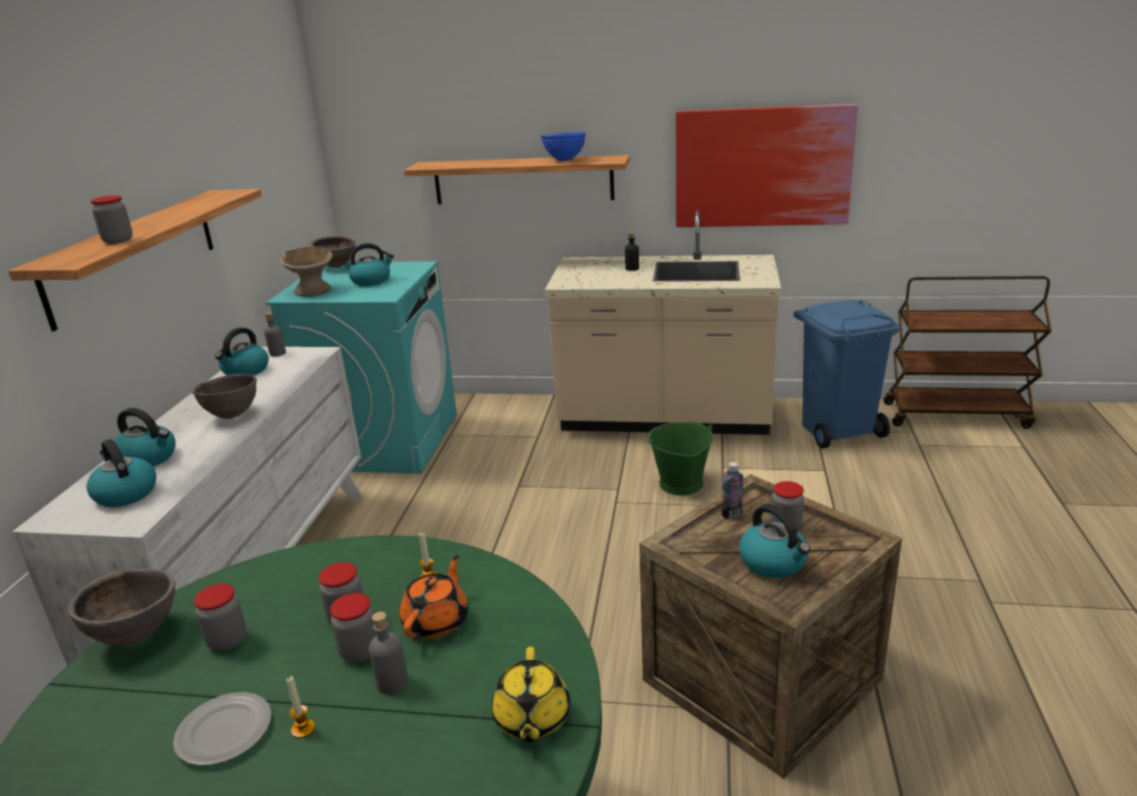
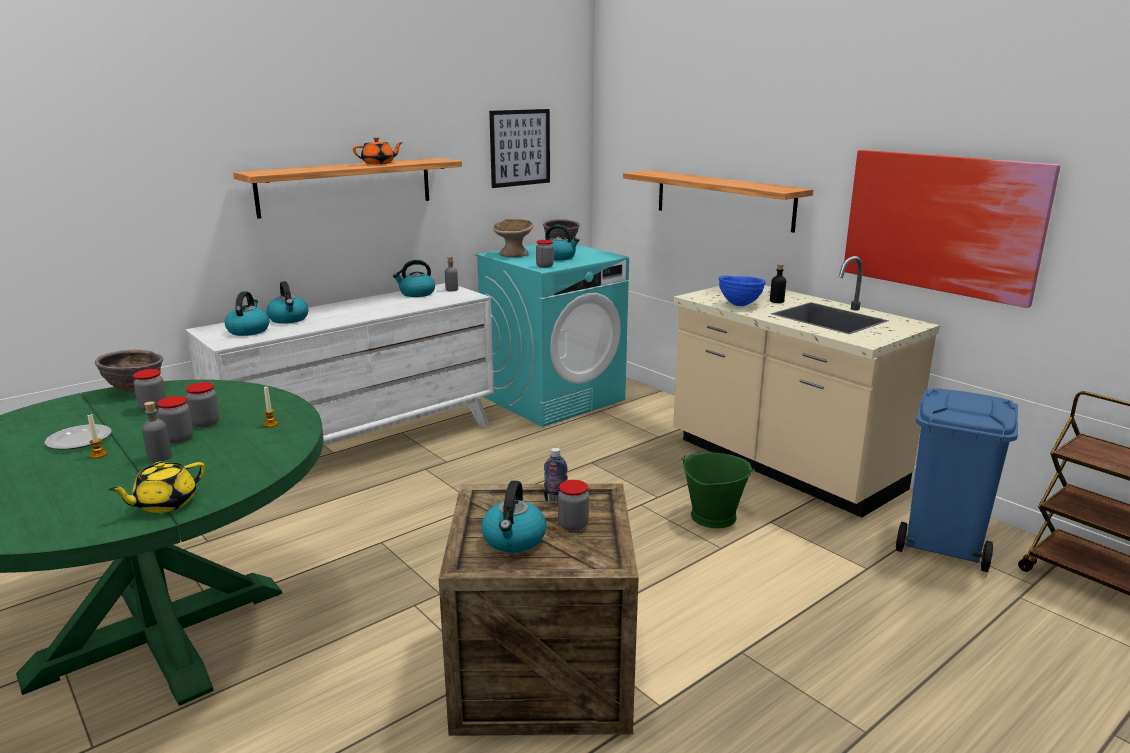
camera: 40 degrees right, 5 degrees down
jar [91,196,133,244] -> jar moved to [536,240,554,268]
brown bowl [191,374,257,419] -> none
orange teapot [400,555,468,638] -> orange teapot moved to [353,138,403,164]
blue bowl [540,132,586,161] -> blue bowl moved to [718,275,766,306]
none -> picture [489,109,550,188]

